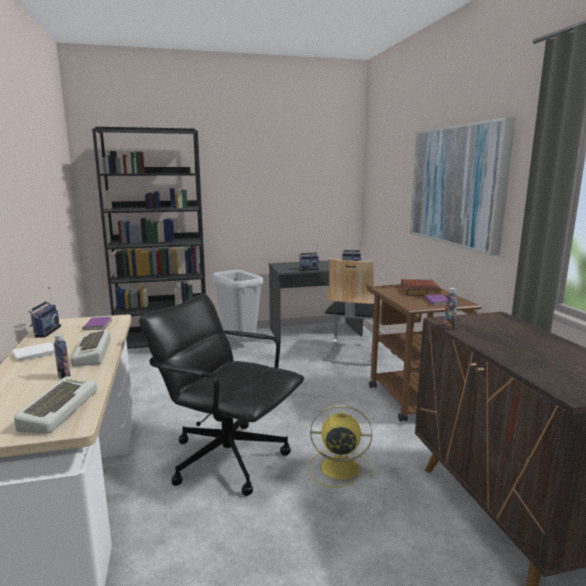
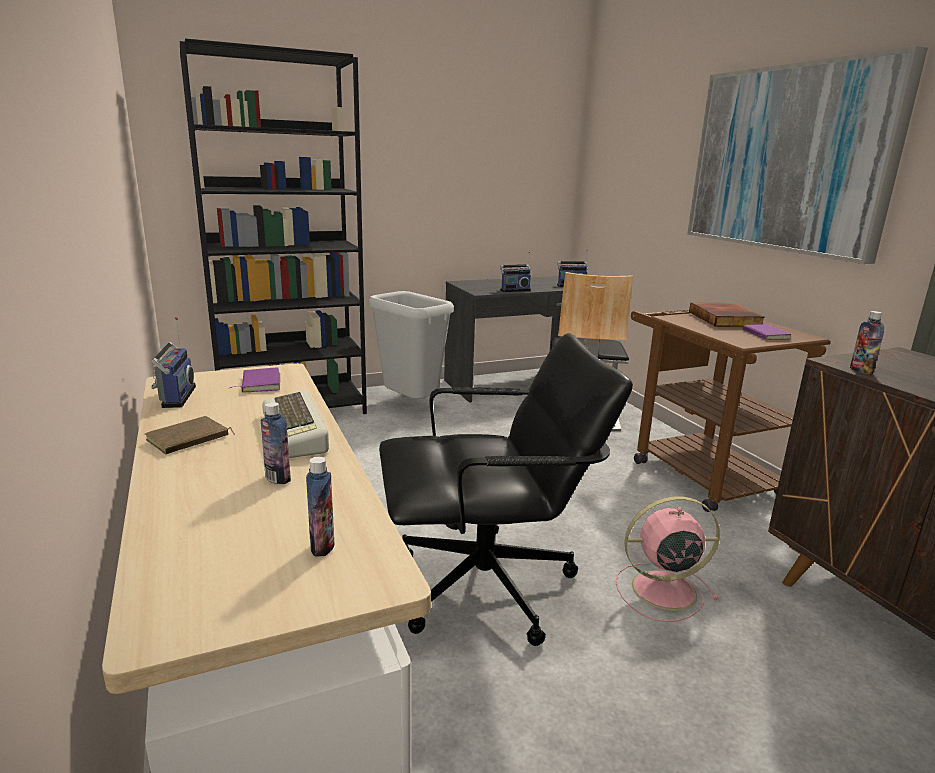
camera: 10 degrees left, 5 degrees up
white book [12,342,55,361] -> brown book [145,416,235,454]
keyboard [14,376,97,433] -> bottle [306,457,334,557]
black office chair [139,294,304,496] -> black office chair turned 150 degrees clockwise [379,333,633,646]
yellow fan [309,405,373,487] -> pink fan [616,496,720,622]

